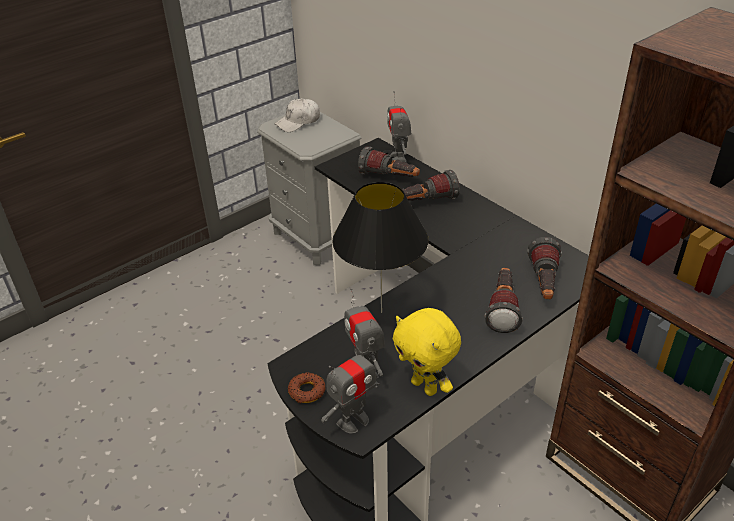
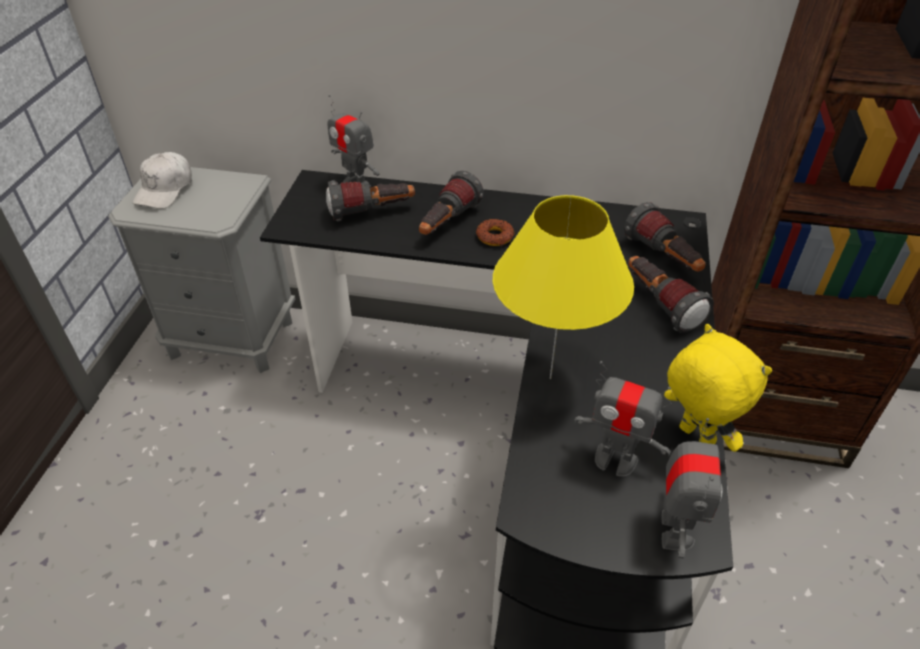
camera: 40 degrees left, 5 degrees up
donut [288,373,325,403] -> donut moved to [476,219,515,246]
black table lamp [332,182,428,313] -> yellow table lamp [493,195,634,379]
yellow plush toy [393,308,461,396] -> yellow plush toy turned 135 degrees counterclockwise [664,324,772,452]

